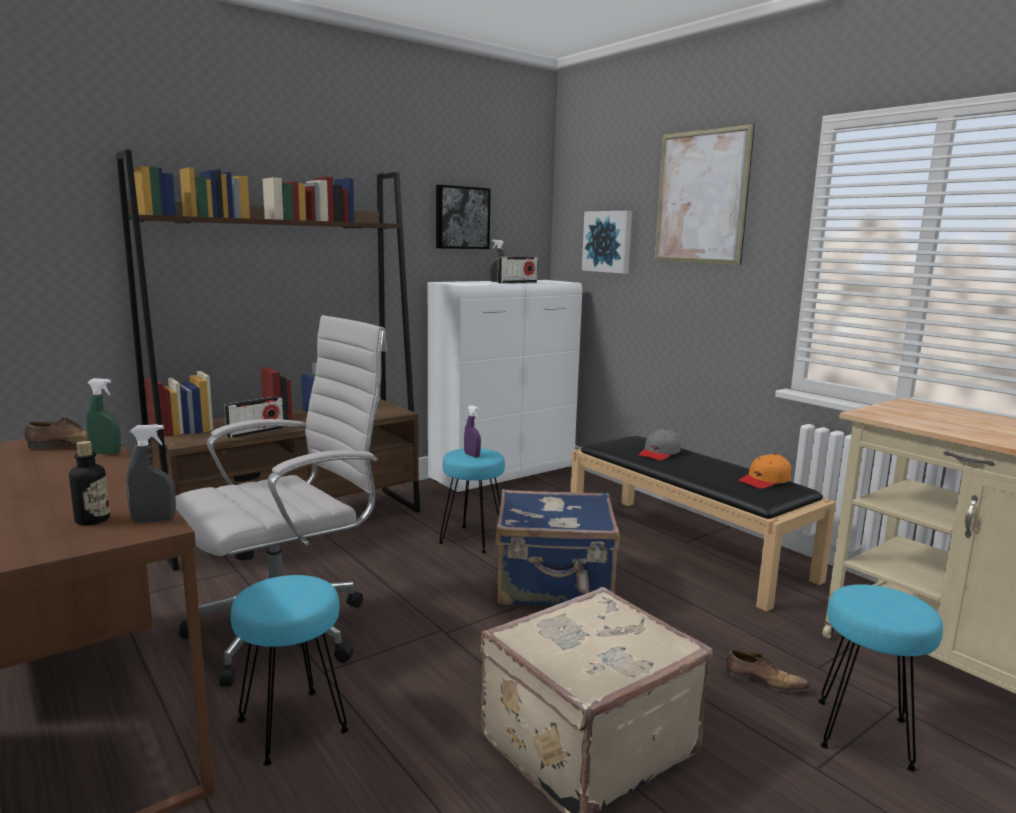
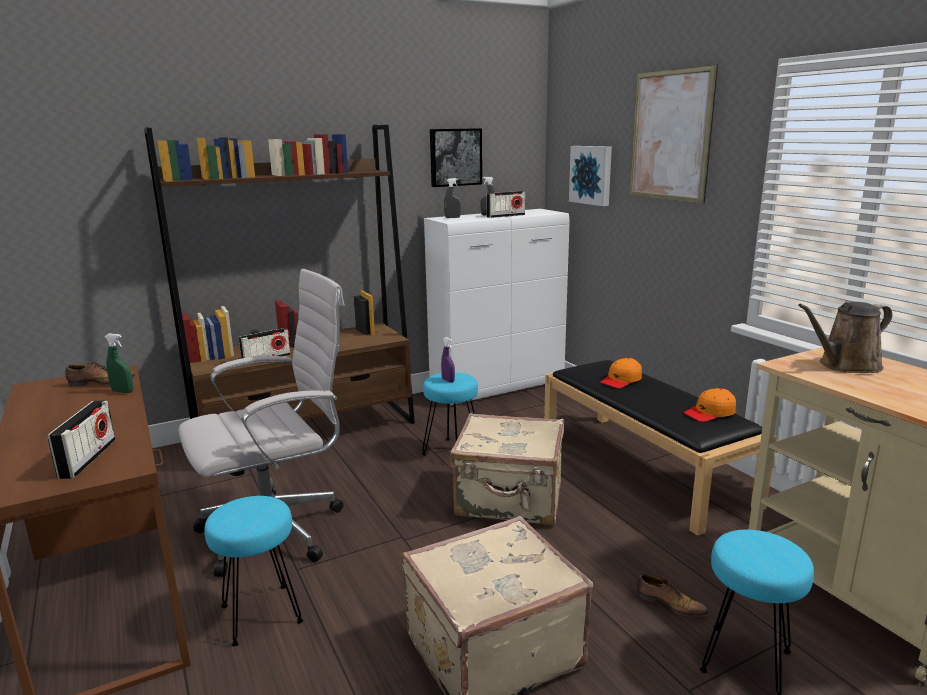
camera: 10 degrees right, 5 degrees up
bottle [69,441,110,525] -> radio [48,400,115,479]
grey spray bottle [126,424,176,523] -> grey spray bottle moved to [444,178,461,218]
blue suitcase [495,489,620,606] -> beige suitcase [450,413,564,525]
grey cap [638,428,681,461] -> orange cap [600,358,642,389]
none -> brown watering can [798,302,892,373]

